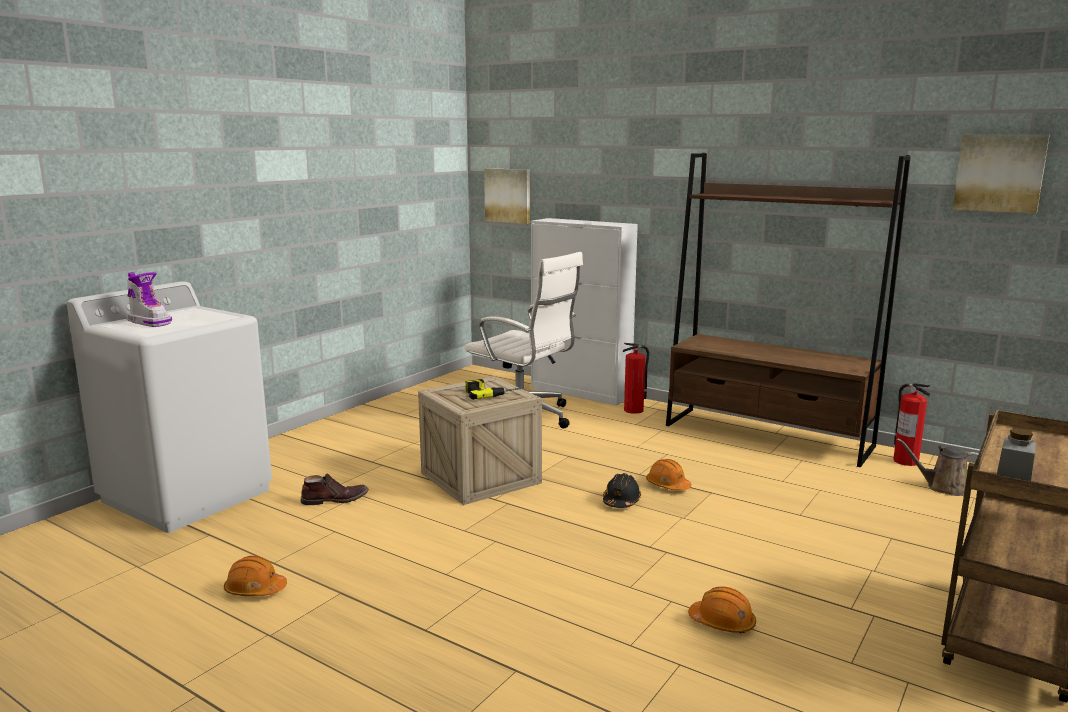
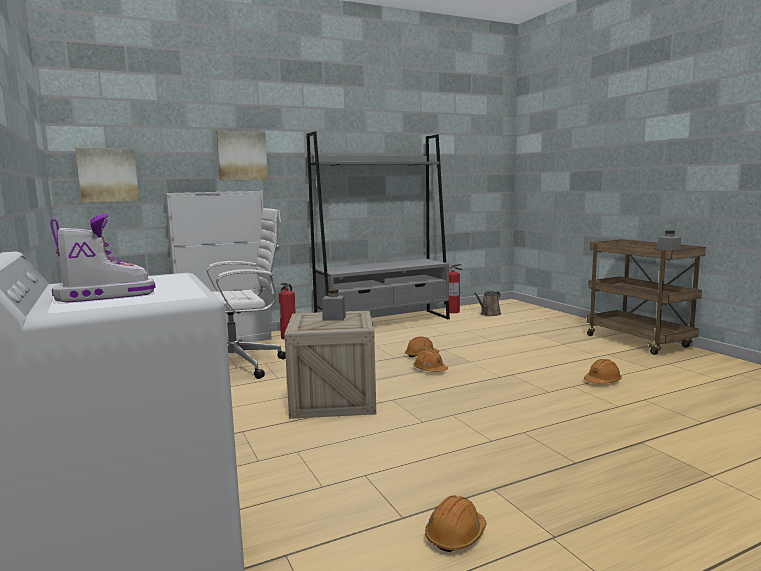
camera: 60 degrees left, 5 degrees down
brown boot [301,474,369,505] -> none
power drill [465,379,521,400] -> grey jar [323,289,346,320]
black hard hat [603,473,641,508] -> orange hard hat [414,349,448,372]
brown bookcase [666,153,911,467] -> grey bookcase [306,131,450,319]
picture [953,135,1050,213] -> picture moved to [216,131,268,180]

